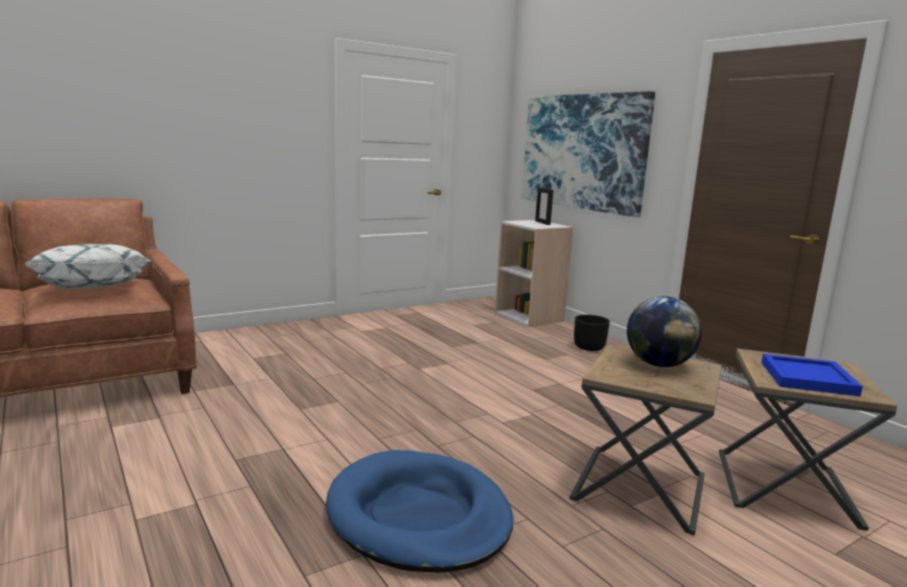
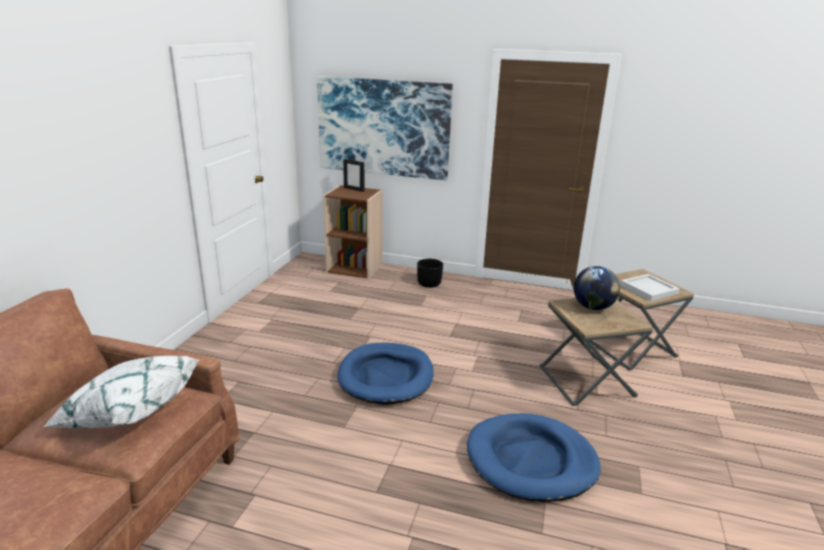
camera: 40 degrees left, 10 degrees up
white bookcase [495,220,573,327] -> brown bookcase [323,185,383,279]
blue tray [761,354,863,396] -> white tray [620,274,680,301]
none -> blue dog bed [337,342,434,405]

